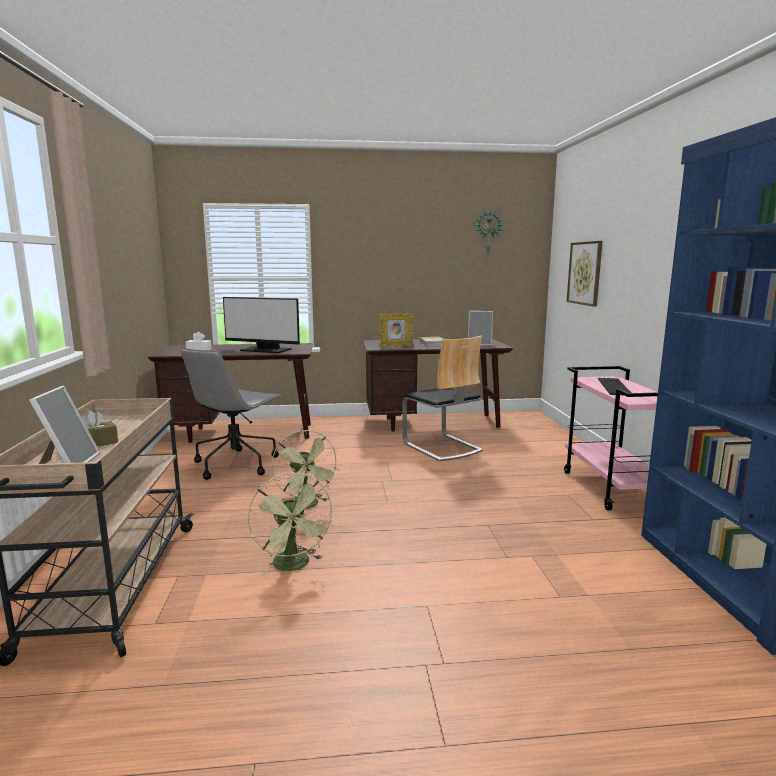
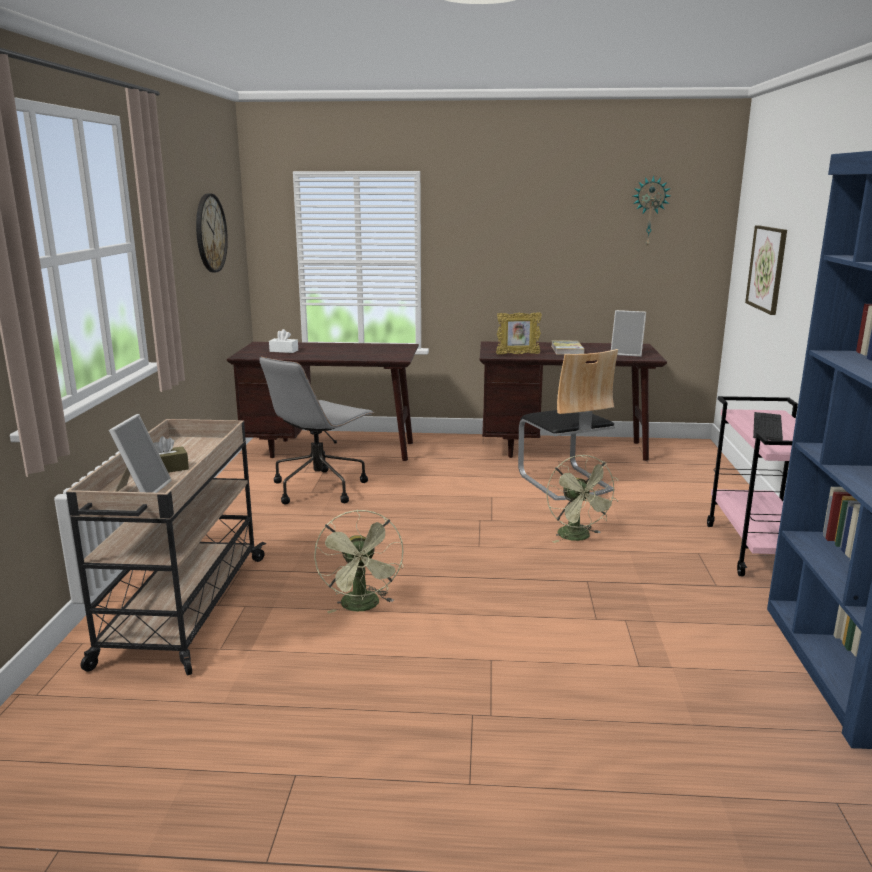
camera: 10 degrees right, 5 degrees up
monitor [223,297,300,353] -> none
green fan [271,430,339,509] -> green fan moved to [546,455,618,543]
none -> wall clock [196,194,228,272]

